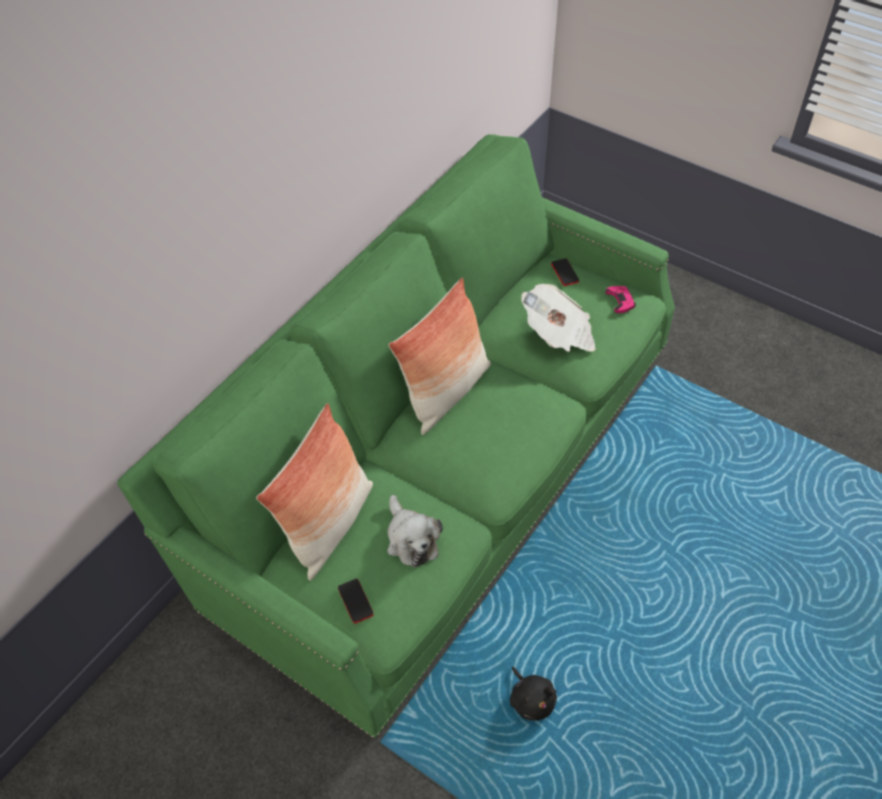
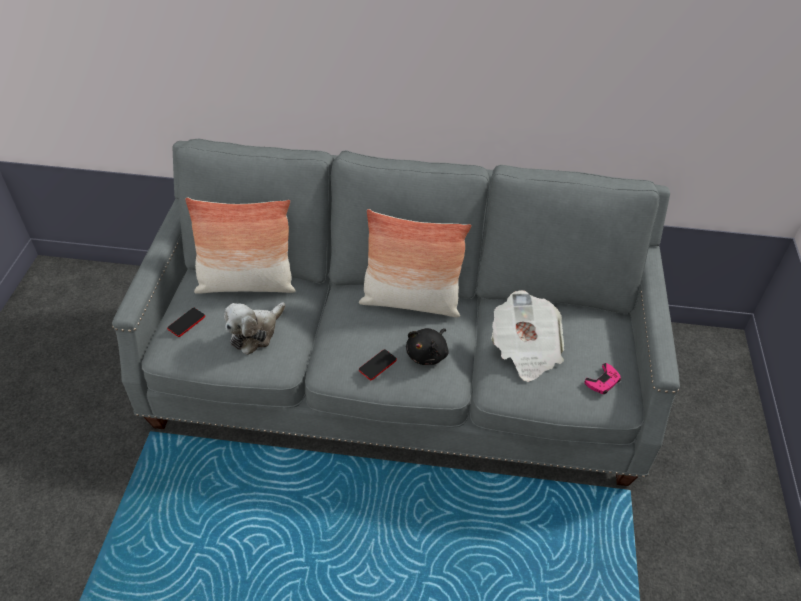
camera: 60 degrees right, 5 degrees down
green sofa [117,134,675,738] -> grey sofa [112,139,680,486]
black plush toy [510,667,557,720] -> black plush toy moved to [406,328,449,365]
phone [551,258,579,286] -> phone moved to [359,349,397,380]

